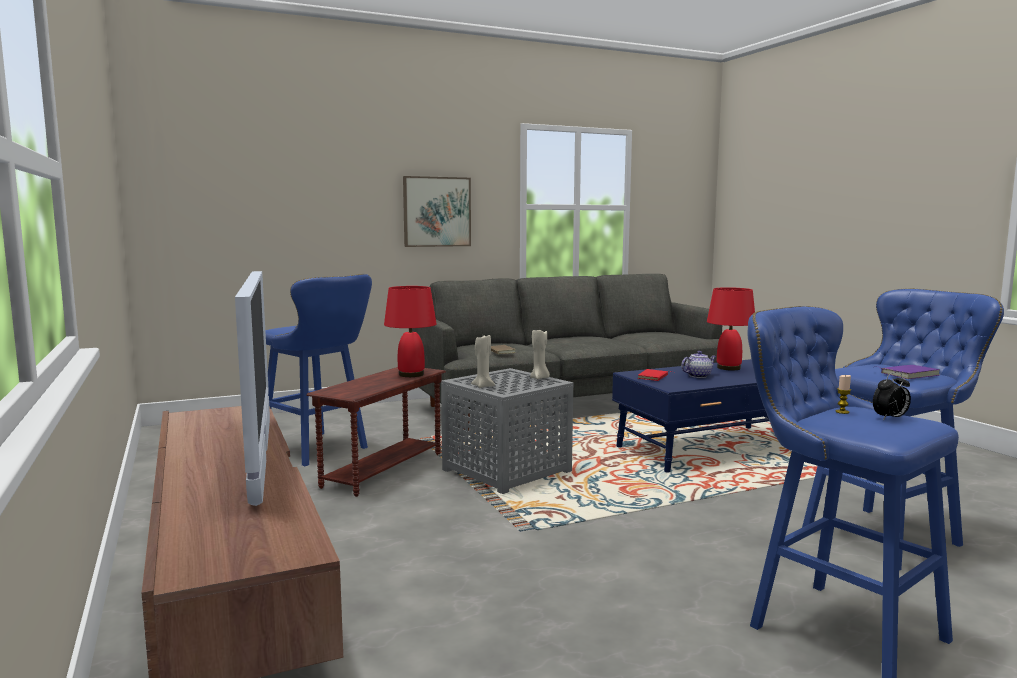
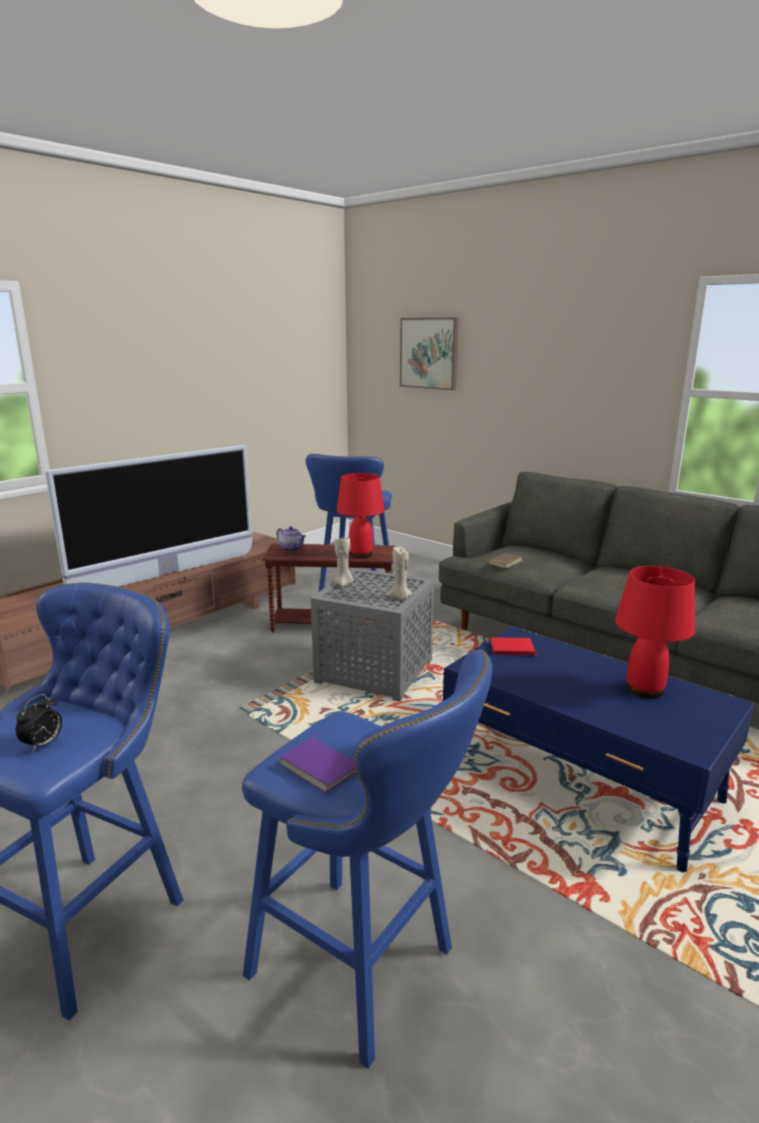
camera: 65 degrees right, 10 degrees up
picture [403,176,471,247] -> picture moved to [400,318,458,390]
teapot [681,351,716,378] -> teapot moved to [276,526,306,552]
candle [836,375,851,414] -> none
alarm clock [873,372,911,420] -> alarm clock turned 105 degrees counterclockwise [16,694,62,752]

